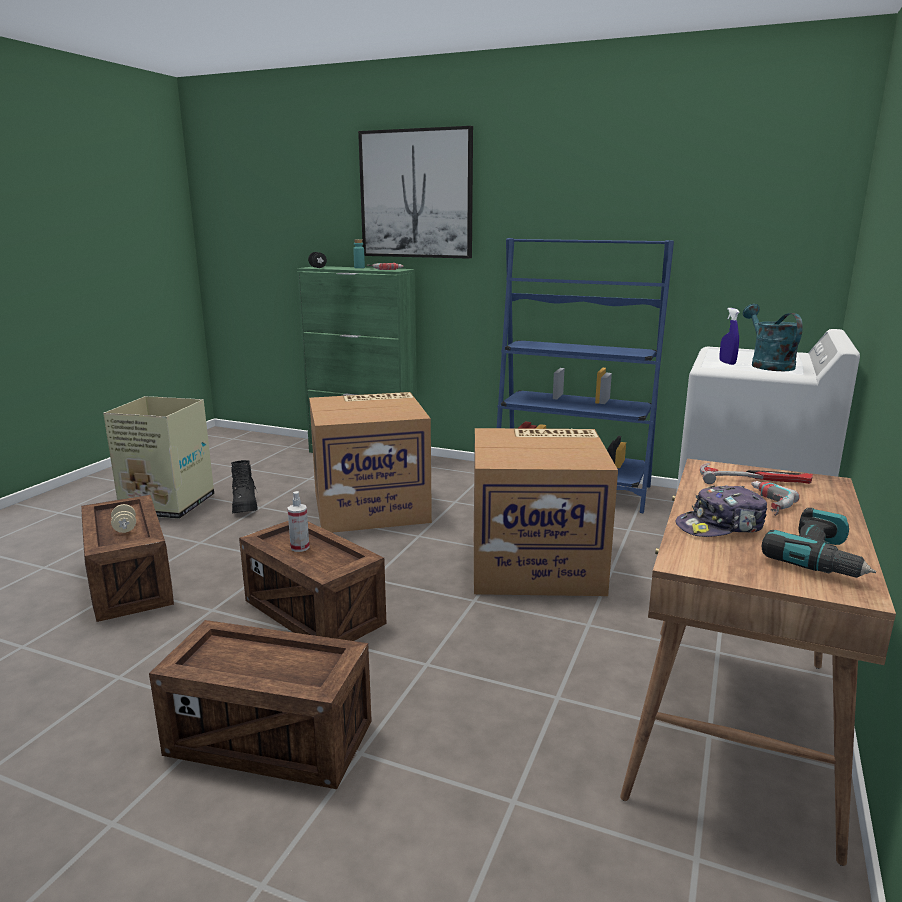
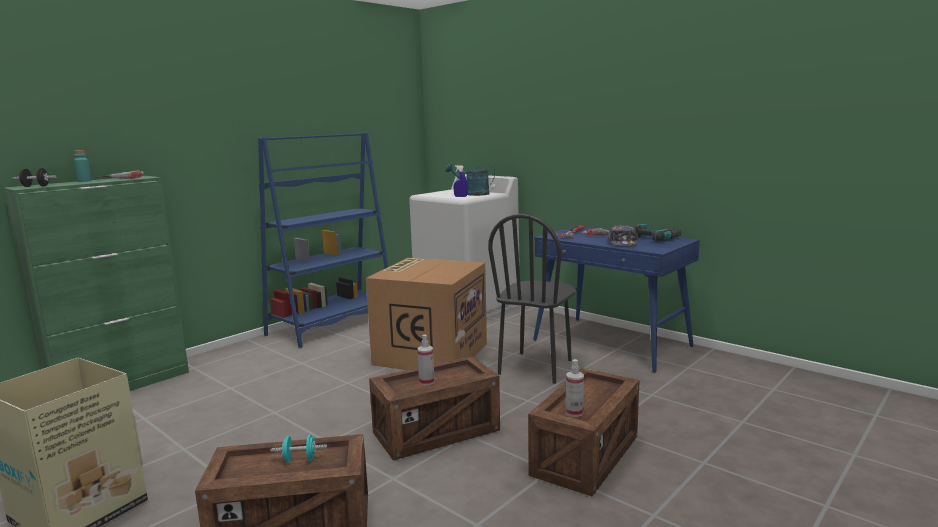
camera: 70 degrees left, 5 degrees down
beige dumbbell [111,504,136,533] -> turquoise dumbbell [271,435,327,463]
black boot [231,460,258,513] -> none
cardboard box [309,392,432,533] -> none
picture [358,126,473,259] -> none
brown desk [620,459,896,866] -> blue desk [533,226,700,373]
none -> black chair [488,214,576,384]
none -> spray bottle [566,359,584,417]

